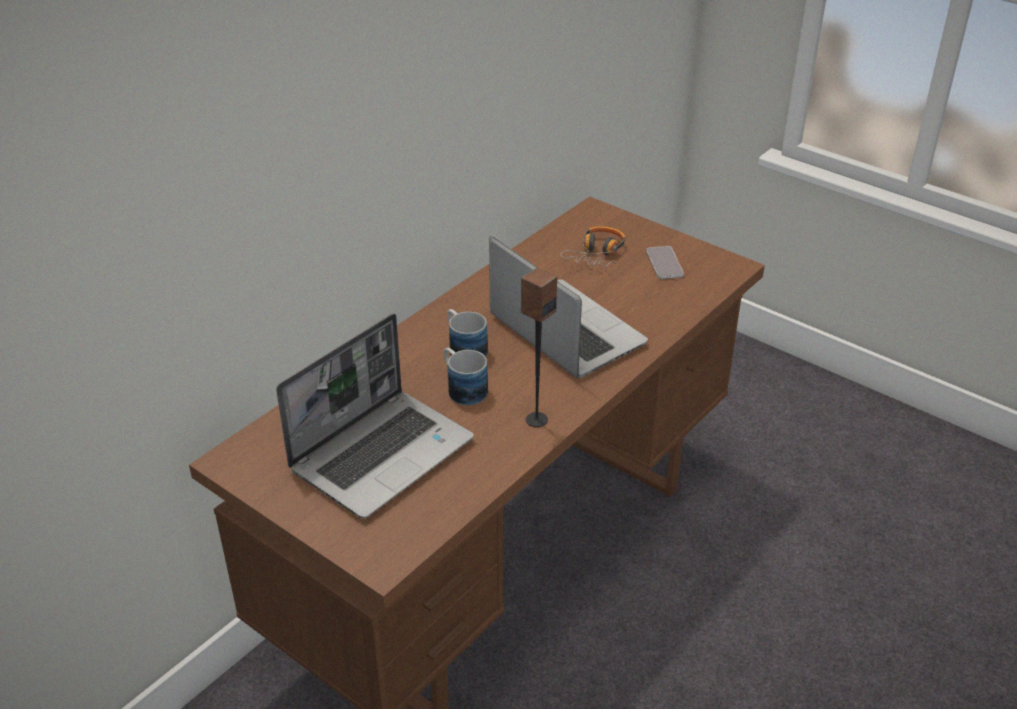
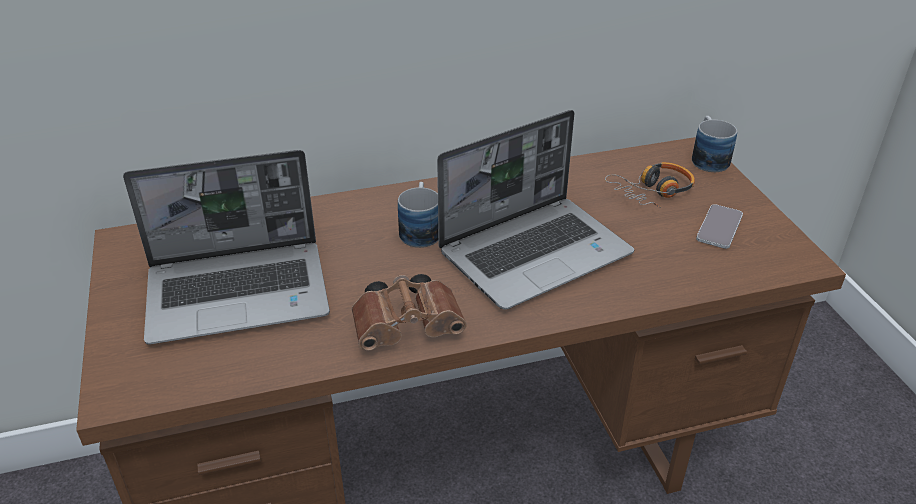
camera: 35 degrees right, 0 degrees up
mug [444,348,488,406] -> mug moved to [692,116,737,172]
laptop [489,236,648,378] -> laptop turned 60 degrees clockwise [437,110,634,310]
speaker [521,267,557,427] -> brown binoculars [352,274,467,351]

